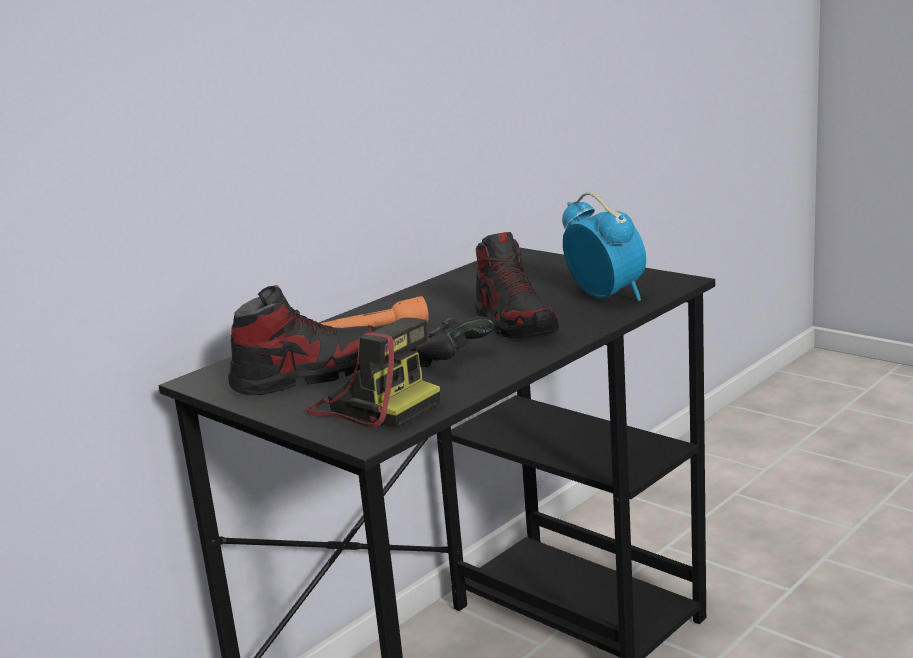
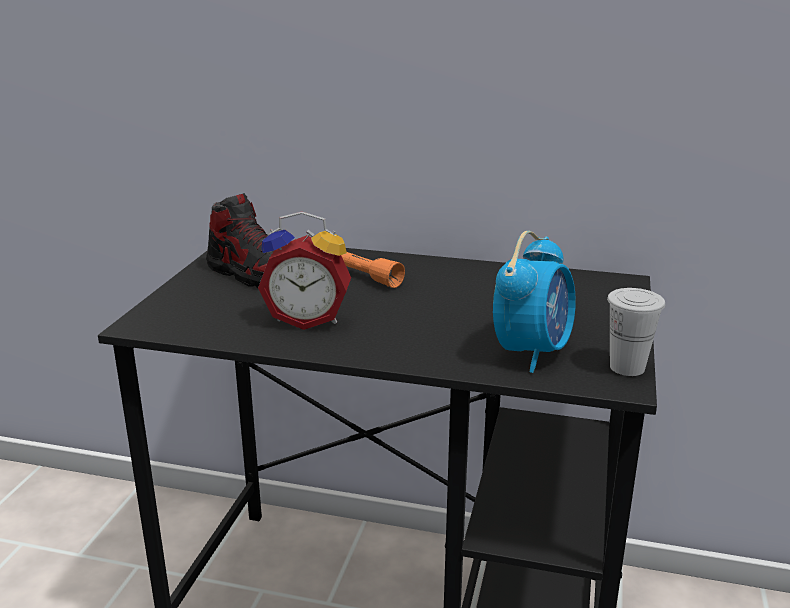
camera: 60 degrees right, 5 degrees up
camera [306,318,440,428] -> none
black game controller [417,316,495,368] -> alarm clock [258,211,351,330]
shoe [475,232,559,338] -> none
none -> white cup [607,288,665,376]

